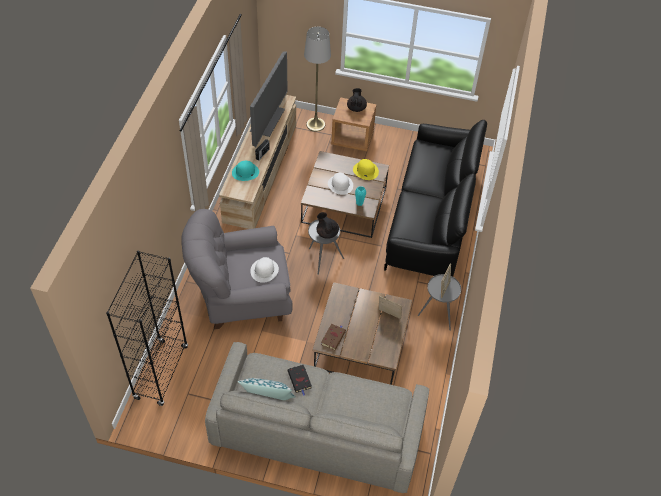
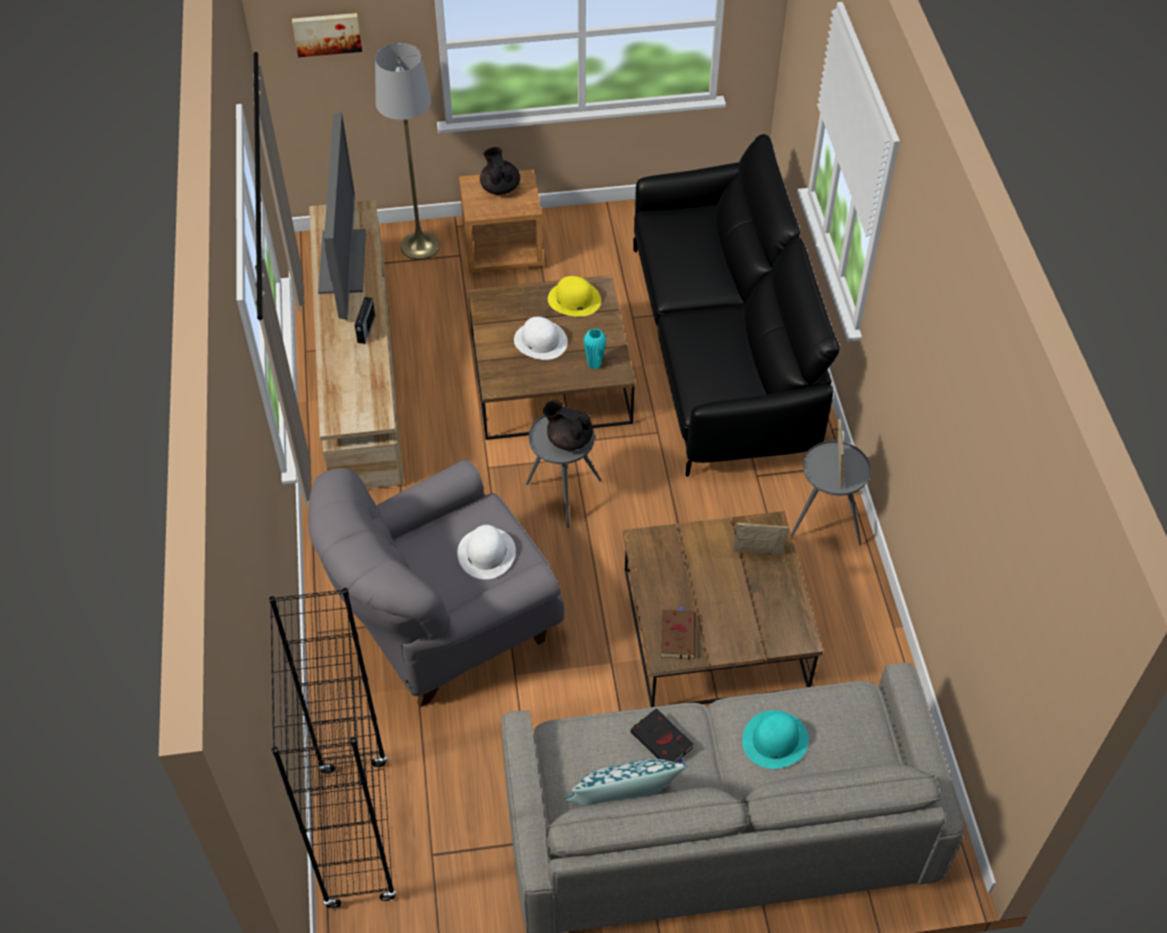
camera: 20 degrees left, 0 degrees up
turquoise hat [232,161,259,181] -> turquoise hat moved to [742,710,809,769]
none -> picture [292,13,362,57]

